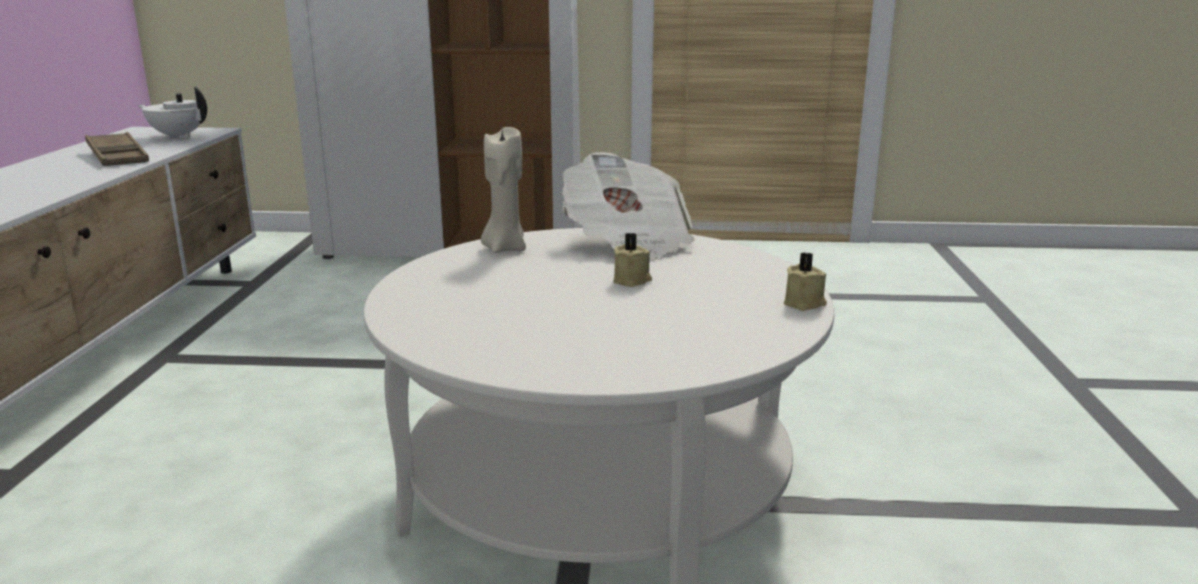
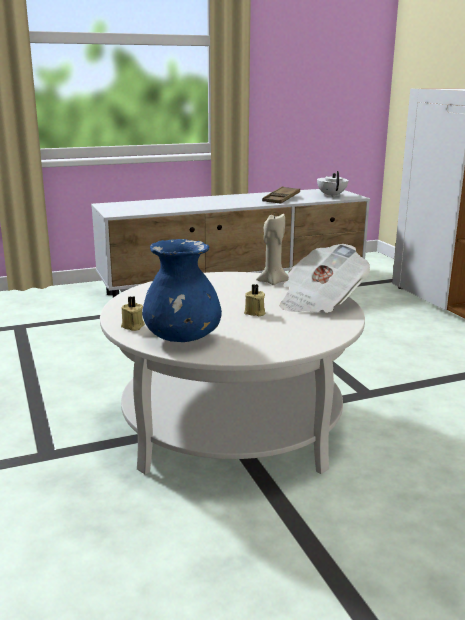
camera: 65 degrees right, 0 degrees up
beige candle [784,252,827,311] -> beige candle moved to [121,297,145,331]
none -> blue vase [142,239,222,342]

